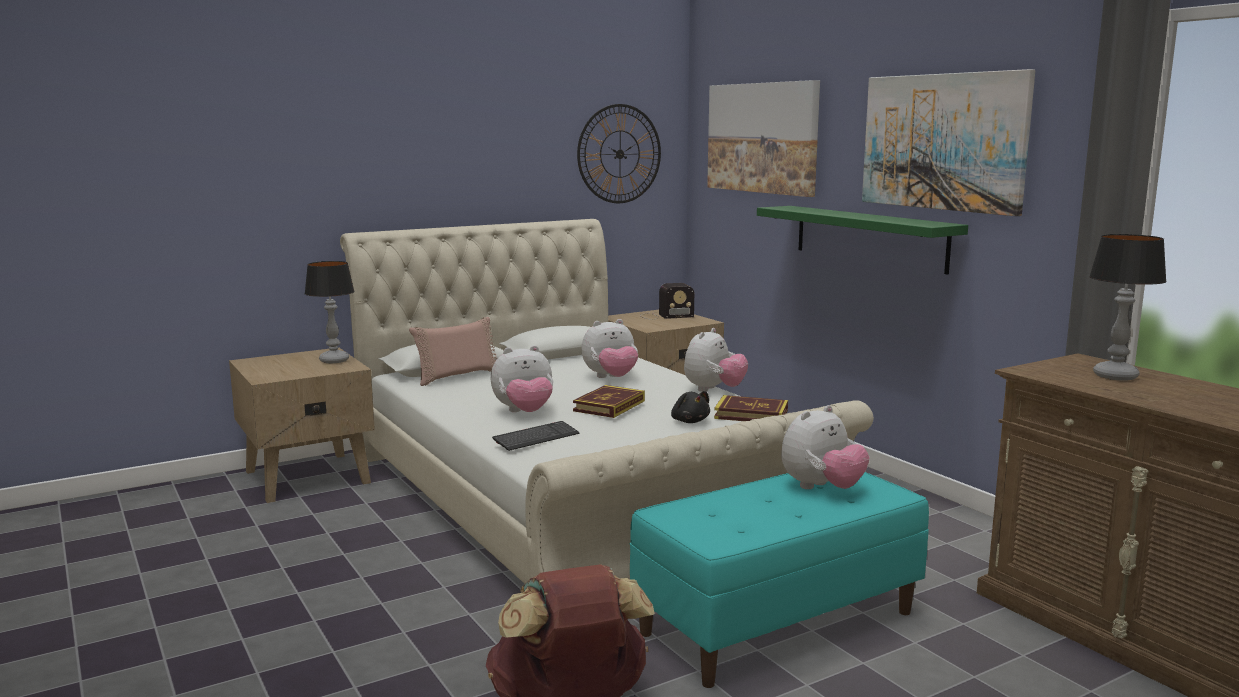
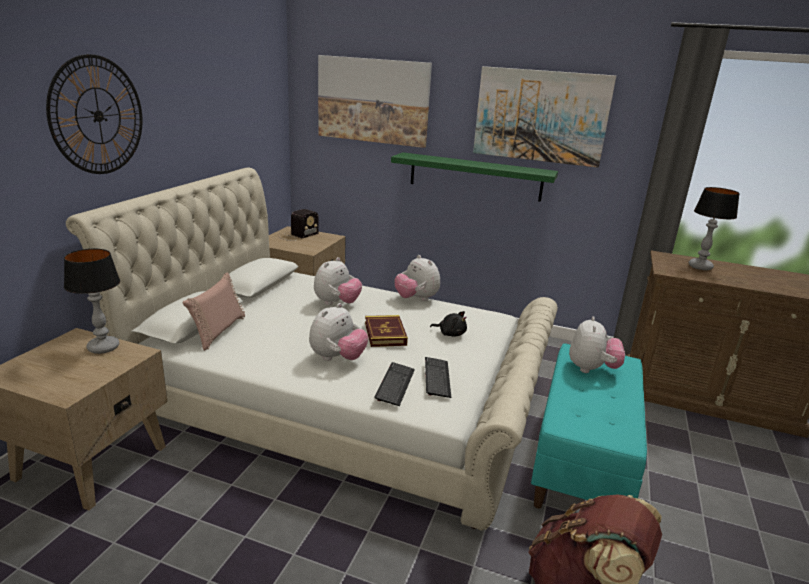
camera: 40 degrees left, 10 degrees up
wall clock [577,104,661,203] -> wall clock moved to [46,54,142,174]
plush toy [684,328,748,392] -> plush toy turned 150 degrees clockwise [394,255,440,301]
book [714,395,788,421] -> none
none -> keyboard [425,357,451,398]

